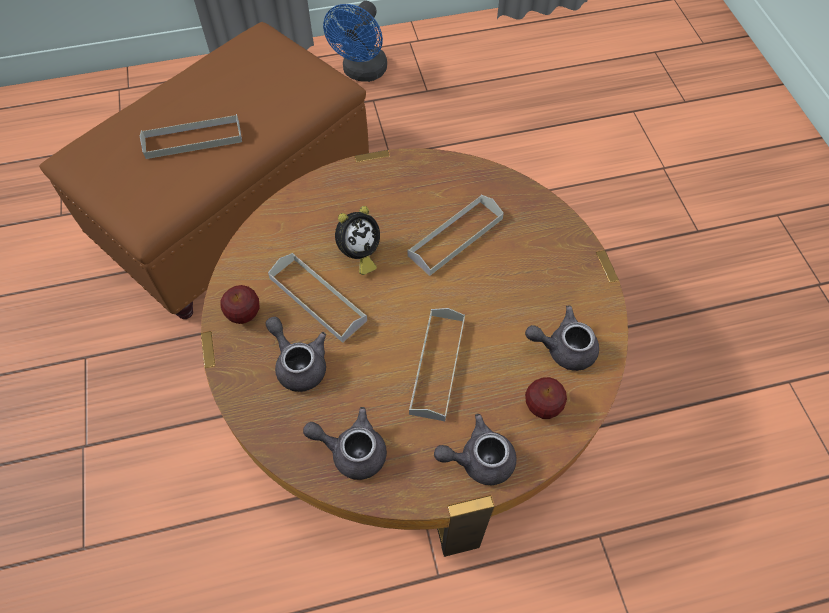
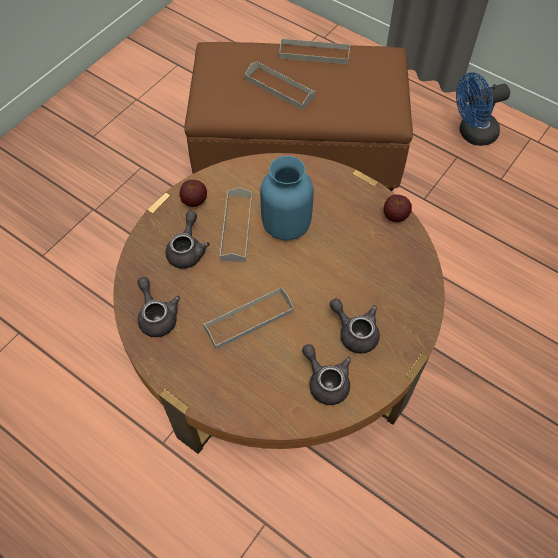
camera: 50 degrees right, 0 degrees up
alarm clock [335,206,380,275] -> blue vase [260,155,314,241]
grey tray [407,195,504,276] -> grey tray moved to [279,38,350,64]
grey teapot [434,414,517,485] -> grey teapot moved to [330,299,380,354]
apple [525,377,567,419] -> apple moved to [384,194,412,222]

